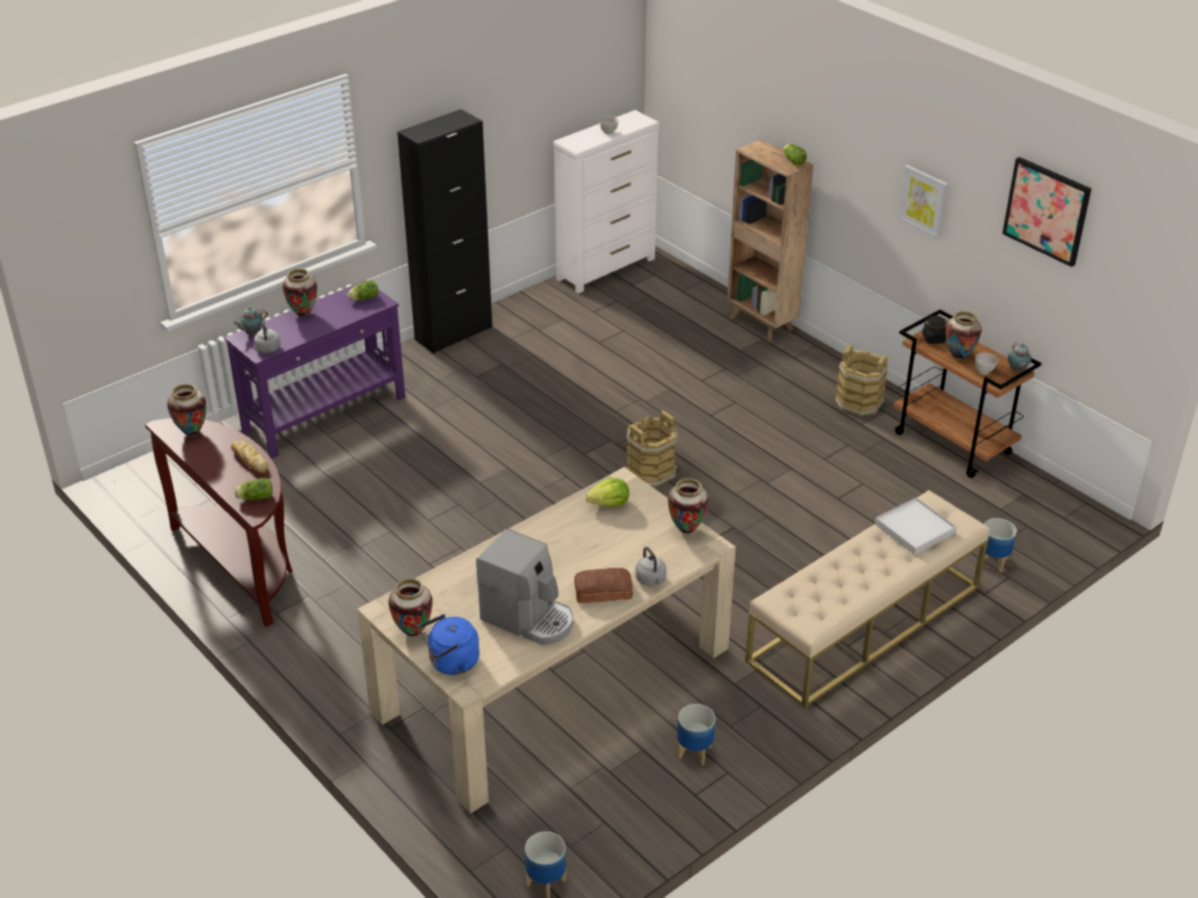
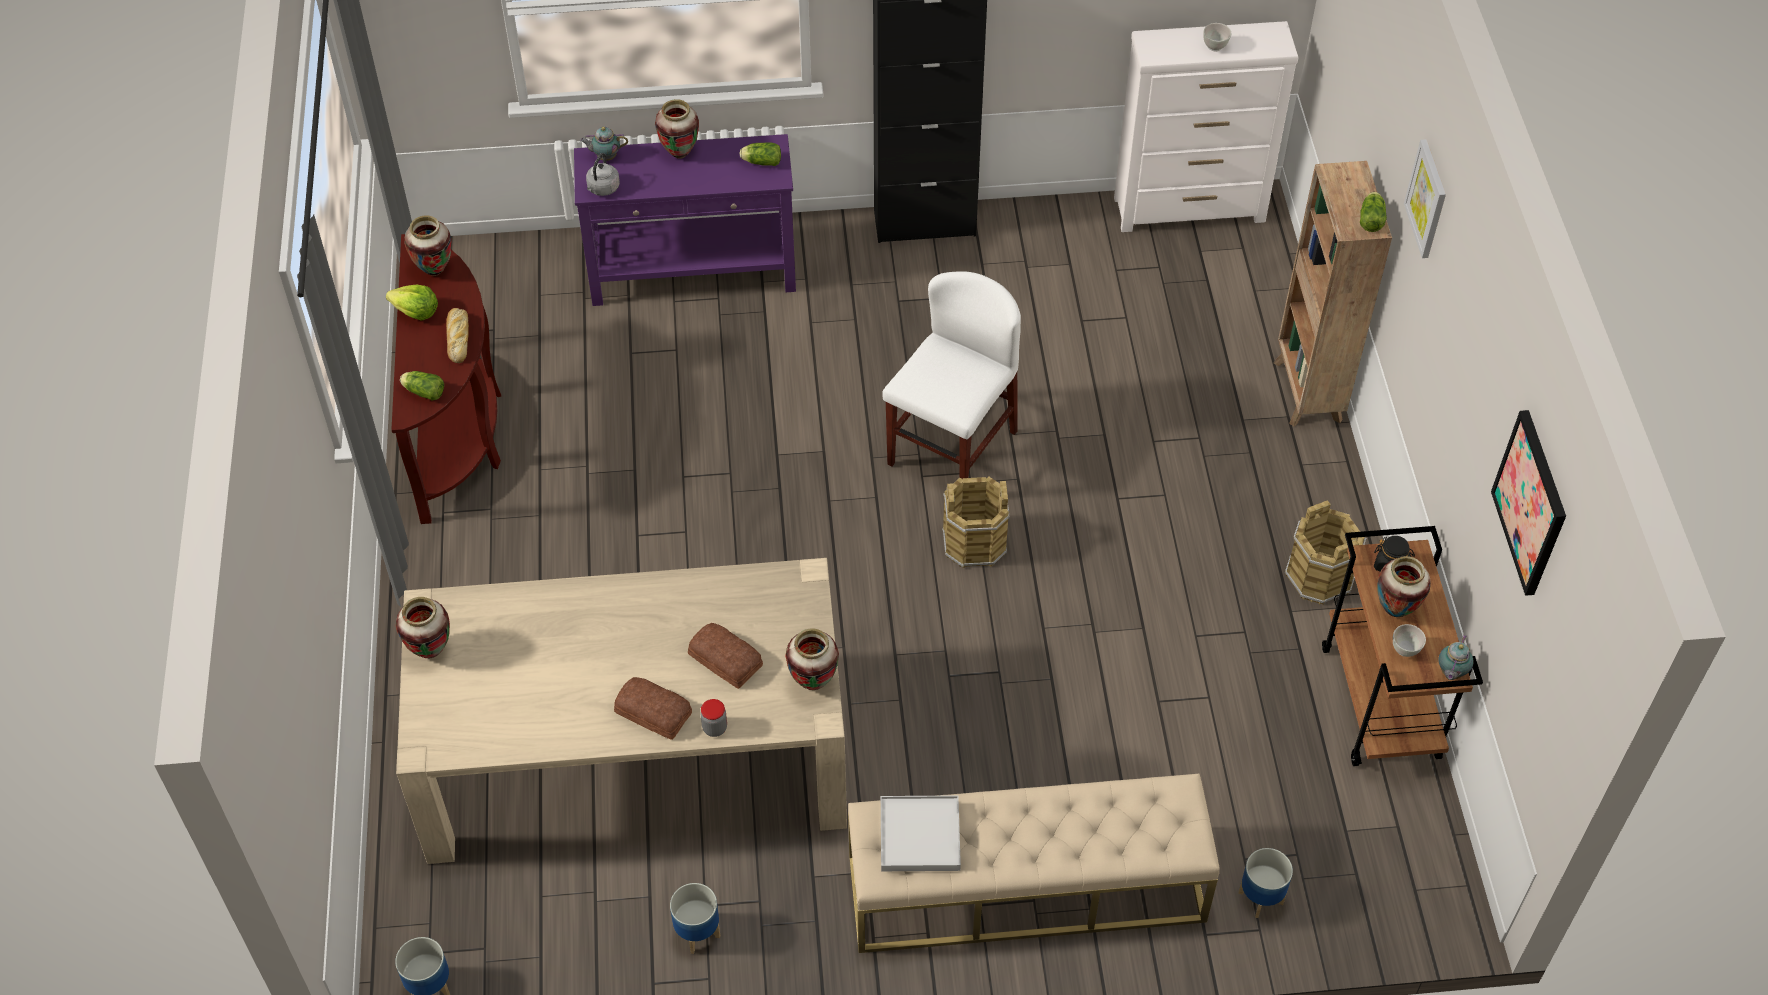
camera: 35 degrees right, 15 degrees up
blue kettle [419,614,480,675] -> none
coffee machine [476,529,573,645] -> none
lettuce [585,478,629,507] -> lettuce moved to [386,285,438,321]
grey kettle [635,547,666,586] -> jar [700,699,727,737]
white tray [875,497,956,555] -> white tray moved to [881,795,961,871]
picture [898,165,949,239] -> picture moved to [1404,139,1446,258]
none -> bread [688,623,763,689]
none -> white chair [882,271,1021,479]

